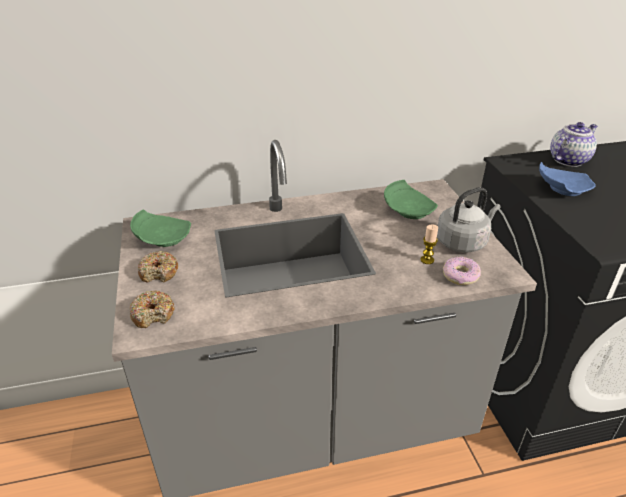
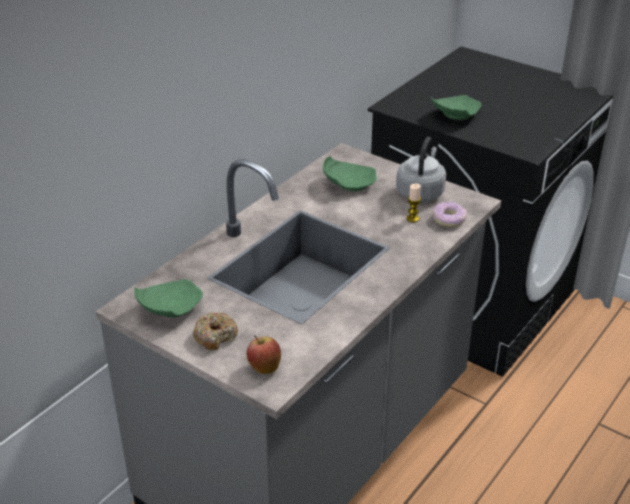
camera: 40 degrees left, 0 degrees up
donut [130,290,174,328] -> apple [247,335,281,374]
blue plate [539,162,596,196] -> green plate [431,95,481,120]
teapot [550,122,598,167] -> none

